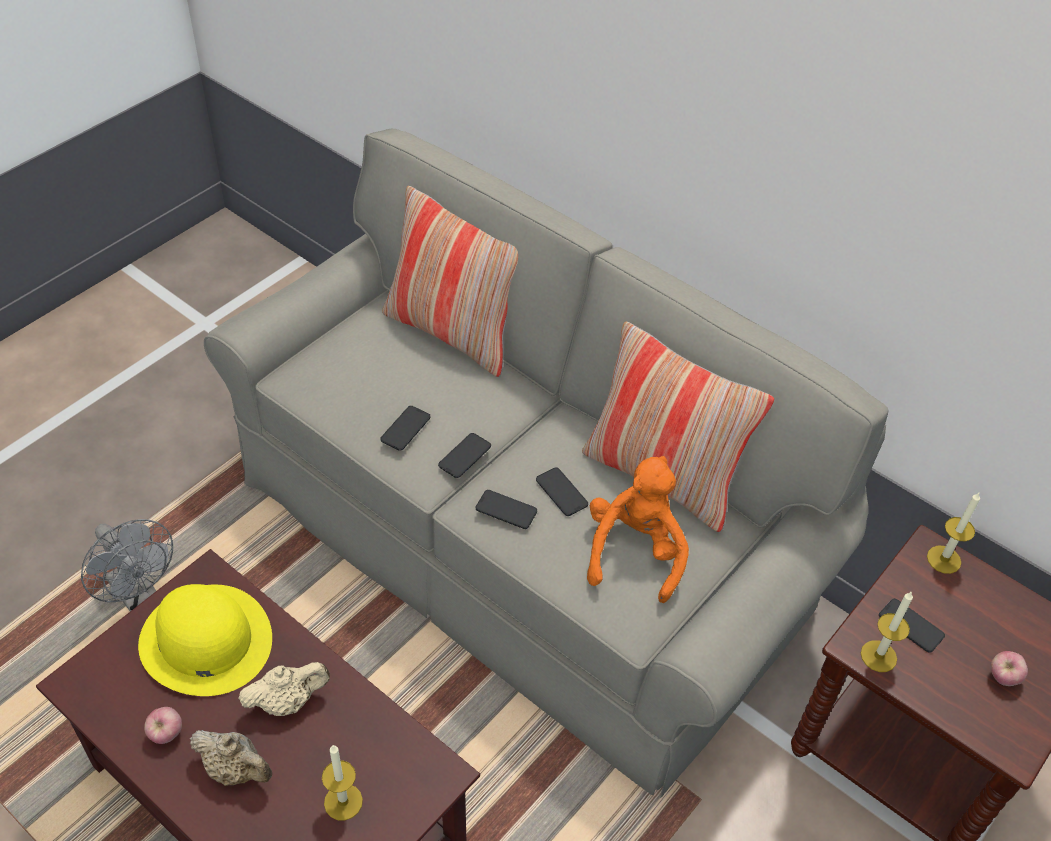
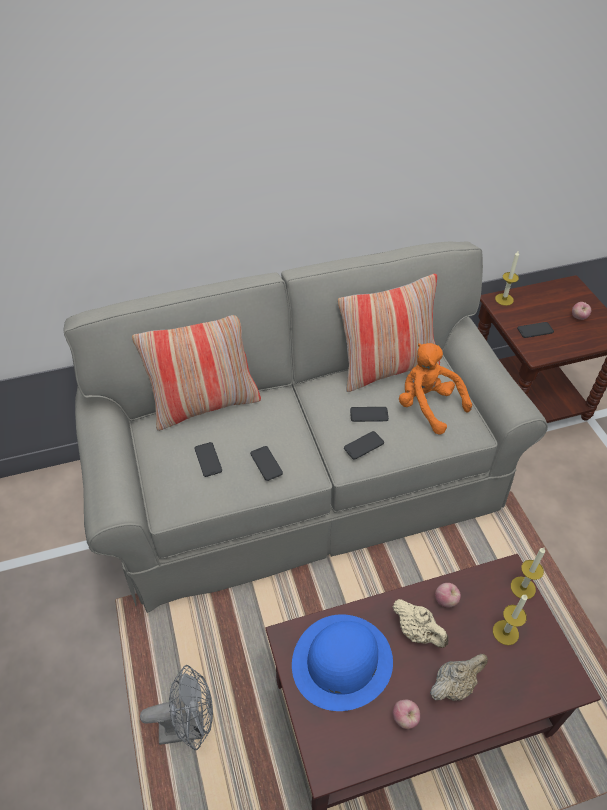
camera: 55 degrees left, 0 degrees up
yellow hat [138,584,272,696] -> blue hat [292,614,393,711]
beige teapot [239,662,330,716] -> beige teapot turned 120 degrees clockwise [392,599,448,648]
phone [438,433,491,478] -> phone moved to [195,442,222,477]
candle [861,591,913,672] -> candle moved to [511,547,545,599]
none -> apple [435,583,461,607]

